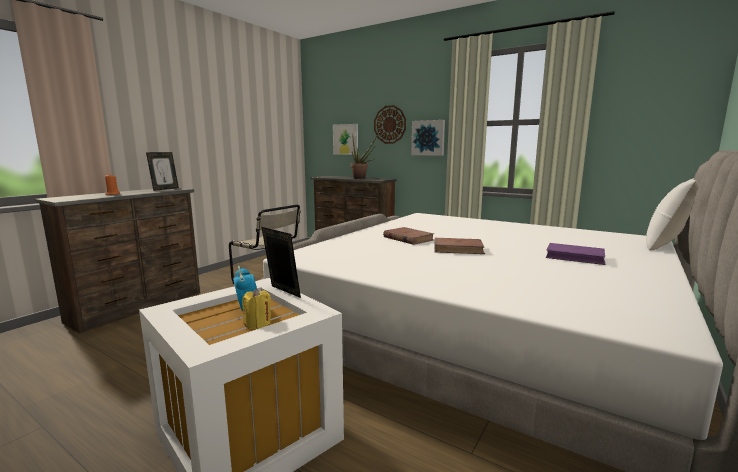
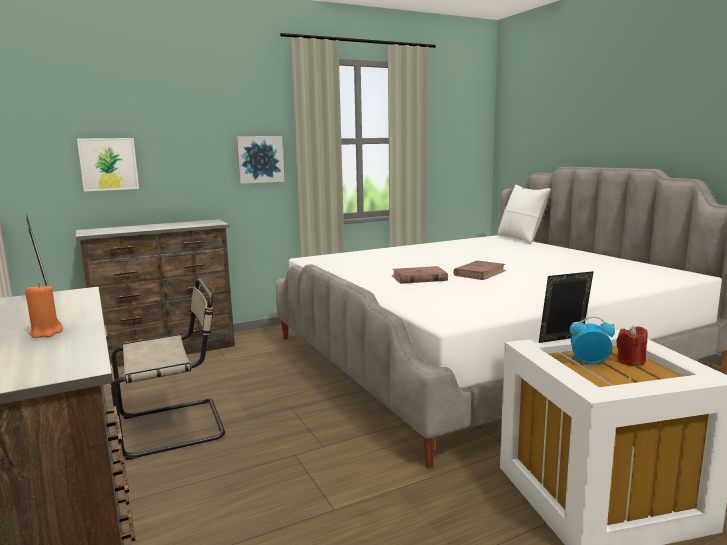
camera: 60 degrees left, 0 degrees up
yellow candle [242,288,271,329] -> red candle [617,325,648,366]
potted plant [351,133,379,179] -> none
wall clock [374,105,406,144] -> none
purple book [546,243,606,265] -> none

